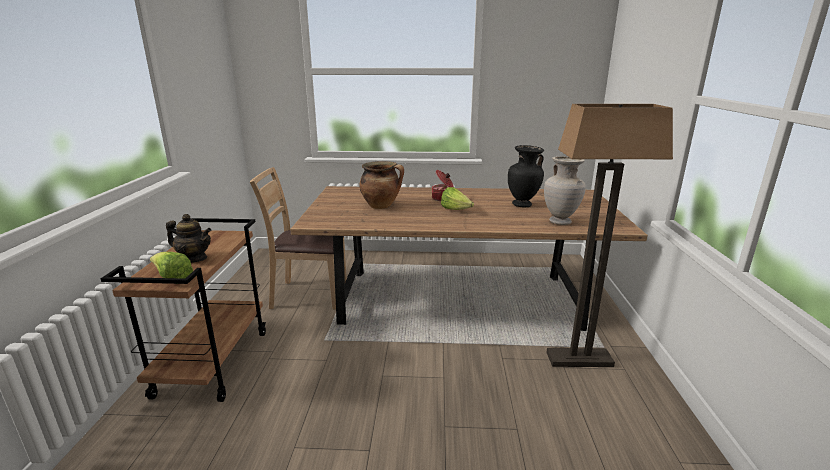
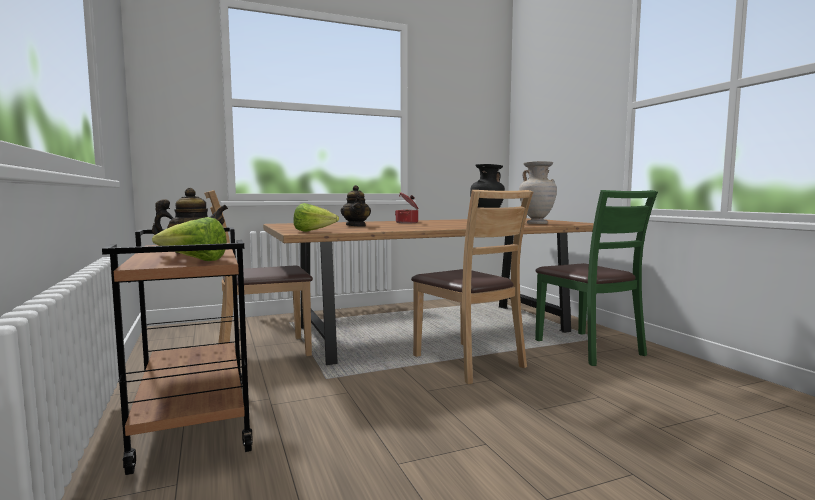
camera: 25 degrees left, 15 degrees down
cooking pot [360,161,404,209] -> teapot [341,185,371,227]
lettuce [441,187,474,210] -> lettuce moved to [294,203,339,232]
floor lamp [546,104,673,367] -> green chair [535,190,658,366]
none -> brown chair [411,190,533,384]

